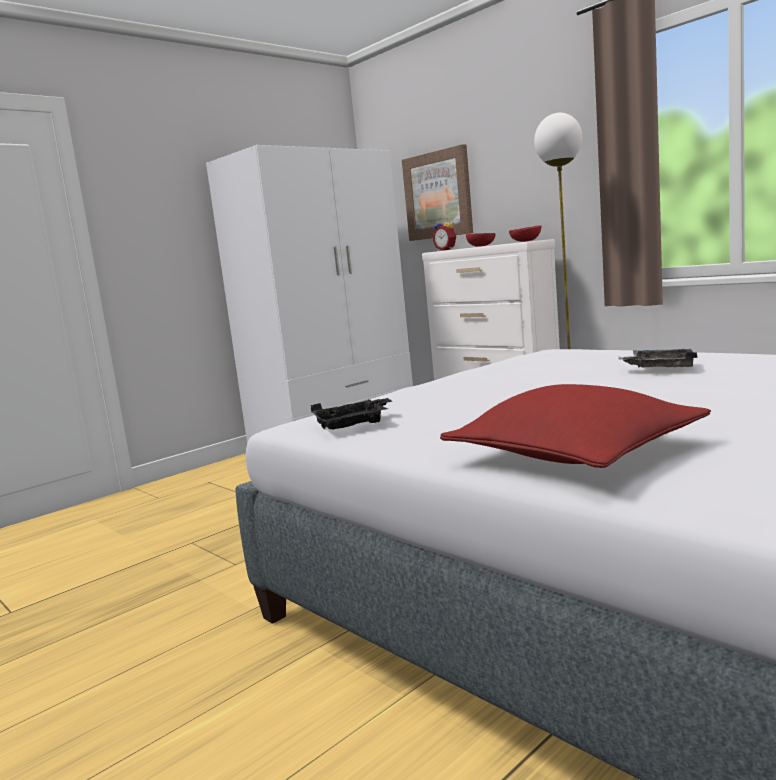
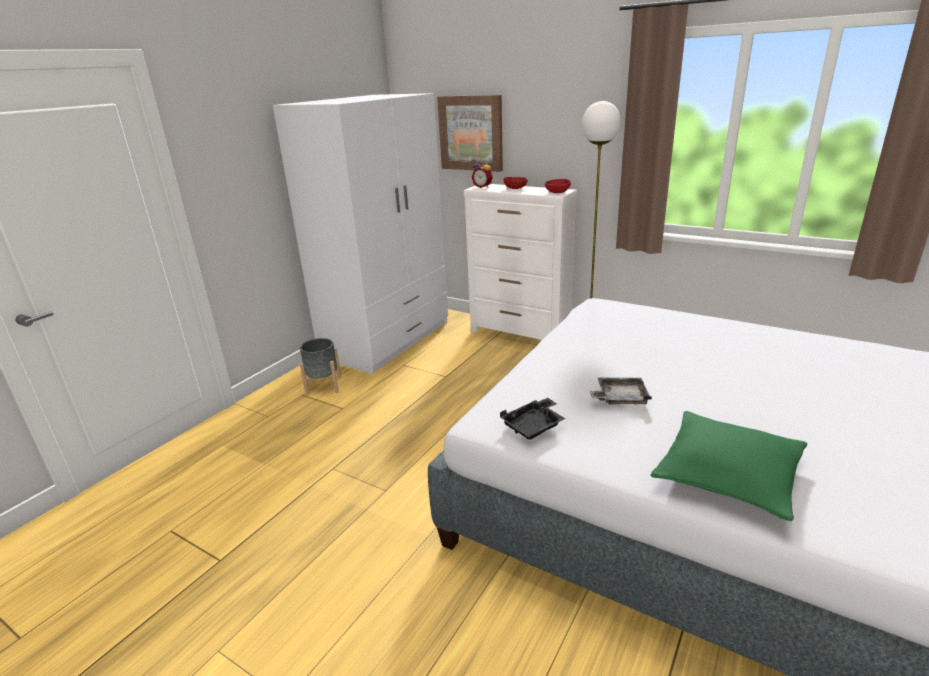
camera: 15 degrees left, 15 degrees up
red pillow [440,384,711,468] -> green pillow [650,411,807,521]
grey tray [618,349,697,367] -> grey tray moved to [590,378,652,405]
none -> grey planter [300,338,341,396]

